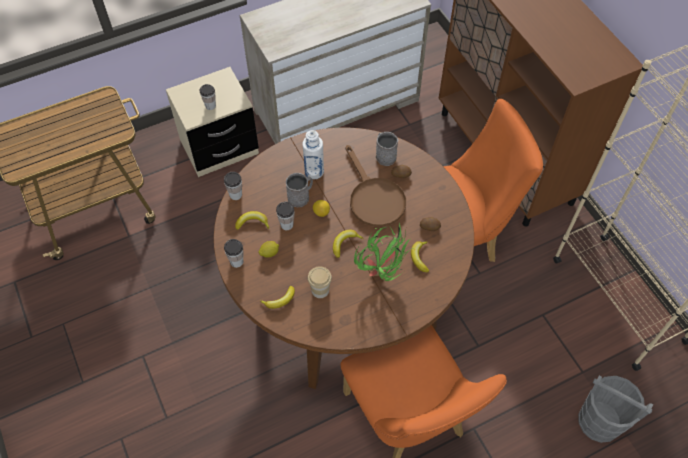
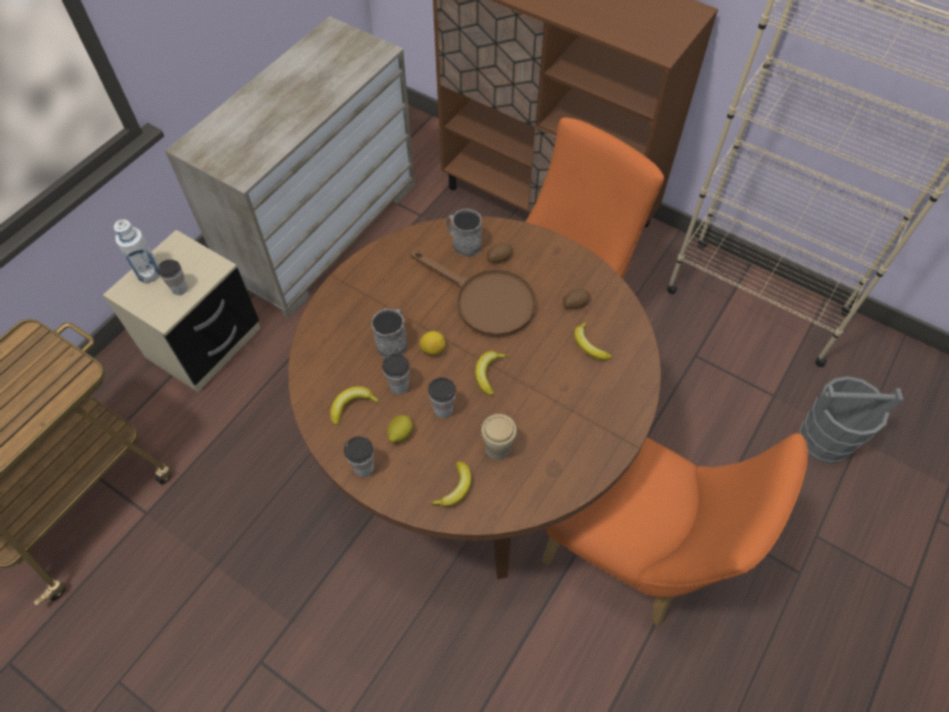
camera: 30 degrees left, 0 degrees up
cup [224,172,242,200] -> cup moved to [428,377,456,418]
white bottle [302,130,324,179] -> white bottle moved to [114,219,160,283]
potted plant [354,222,413,281] -> none

